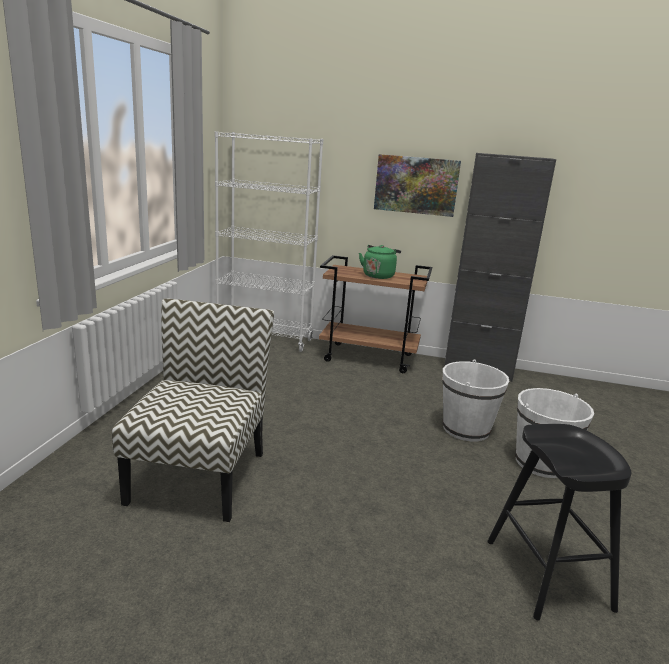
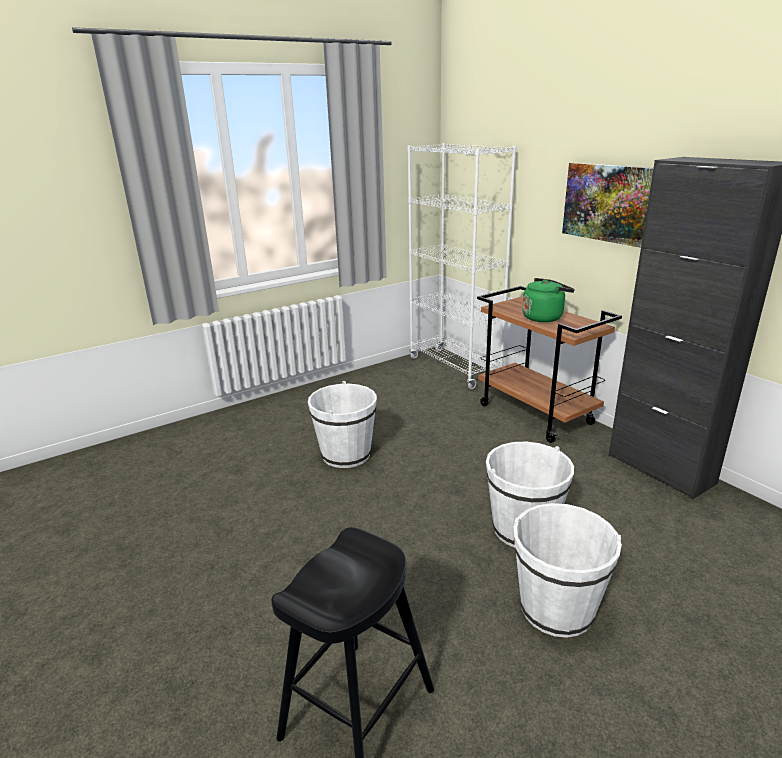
camera: 45 degrees right, 5 degrees up
chair [112,298,274,522] -> none
none -> white bucket [308,381,377,468]

